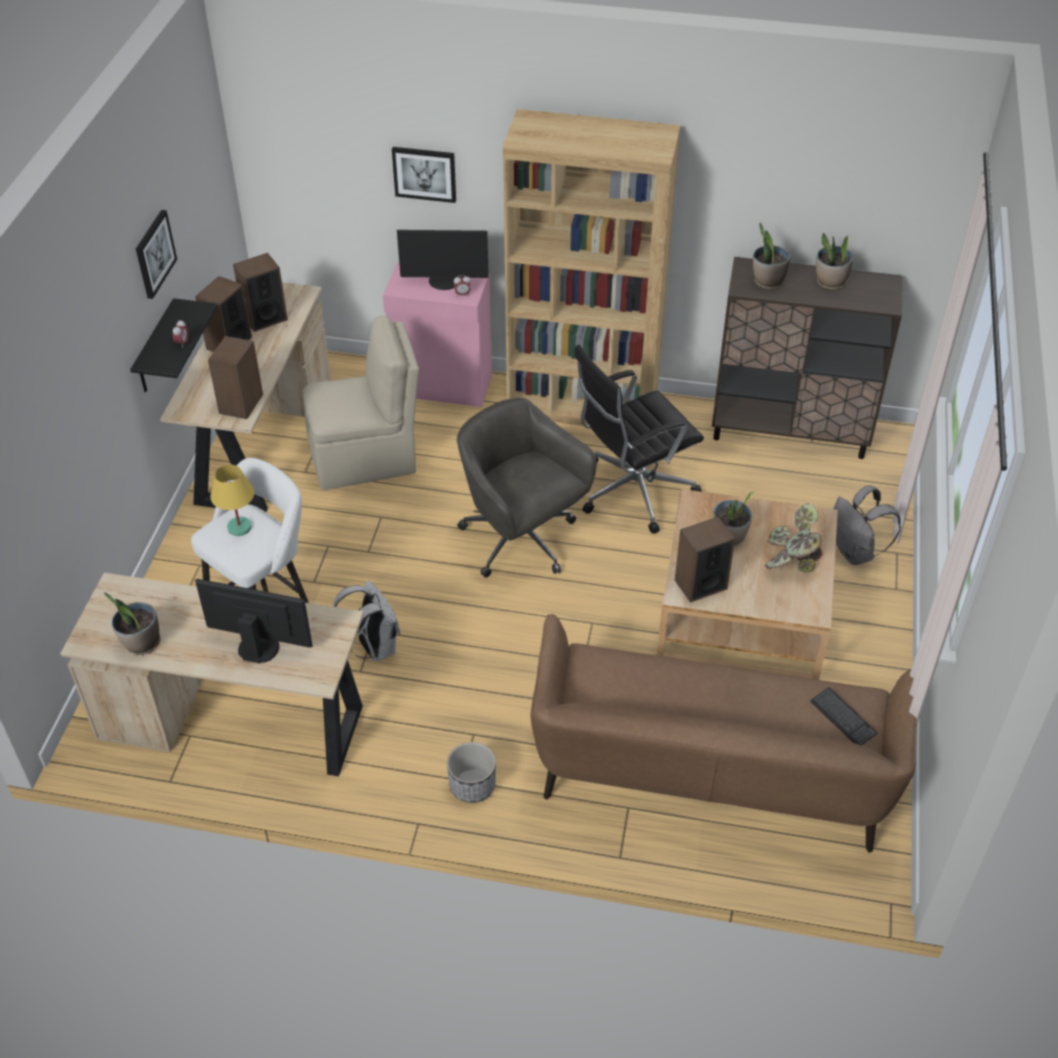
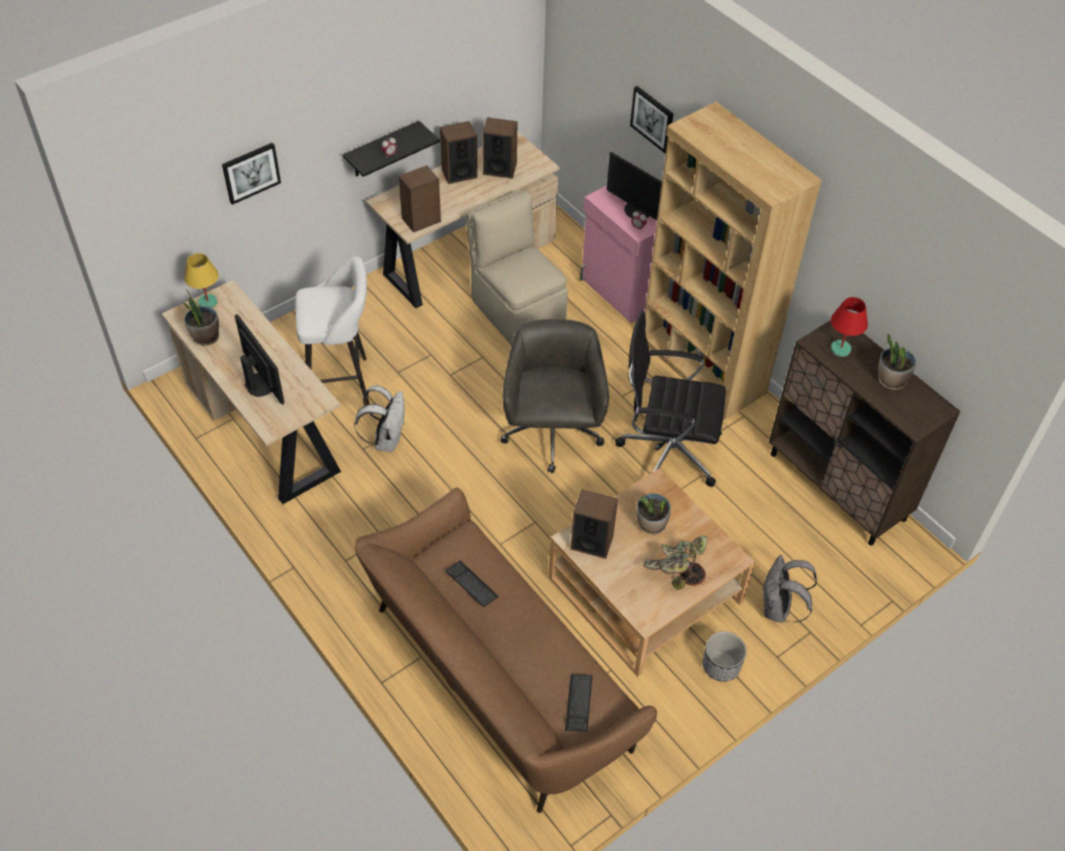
camera: 40 degrees right, 5 degrees up
picture [136,210,177,299] -> picture moved to [222,143,281,205]
yellow table lamp [210,465,254,536] -> yellow table lamp moved to [184,253,219,308]
beige chair [303,316,419,490] -> beige chair turned 150 degrees counterclockwise [465,190,568,345]
planter [447,742,496,803] -> planter moved to [703,631,747,682]
potted plant [753,223,790,290] -> red table lamp [831,297,868,357]
none -> keyboard [445,561,499,607]

